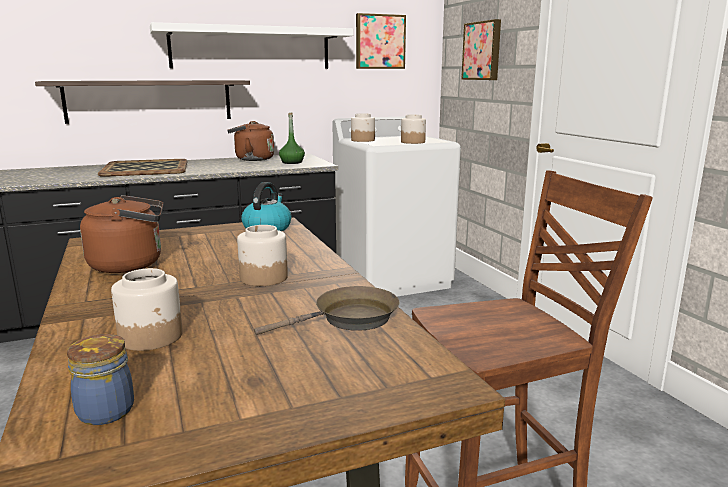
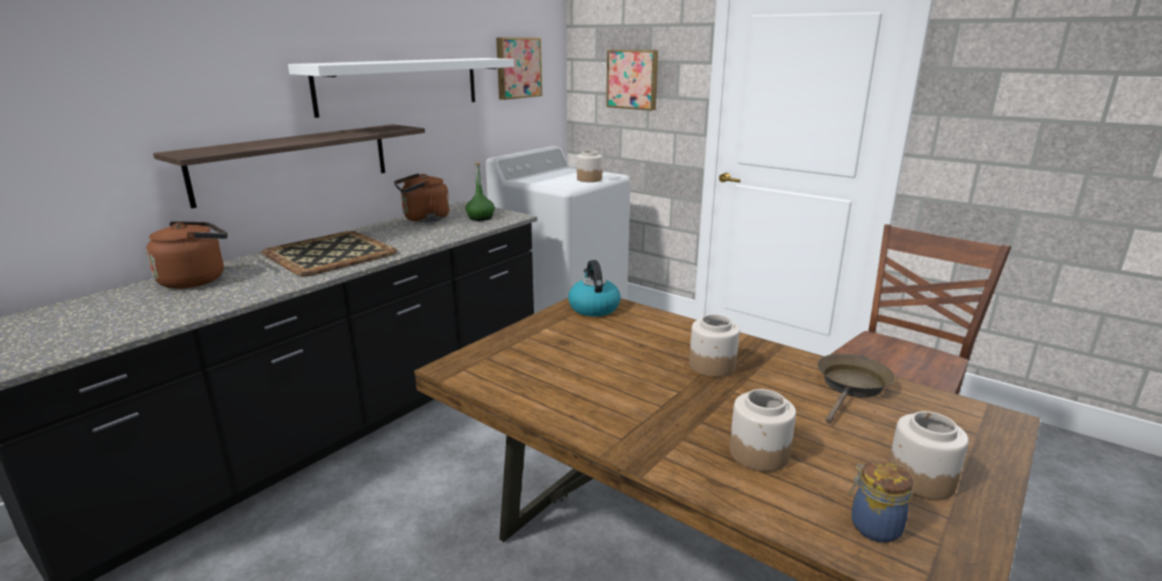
camera: 30 degrees left, 5 degrees up
brown kettle [80,195,163,273] -> brown kettle moved to [146,221,228,289]
jar [351,113,375,142] -> jar moved to [889,411,969,500]

